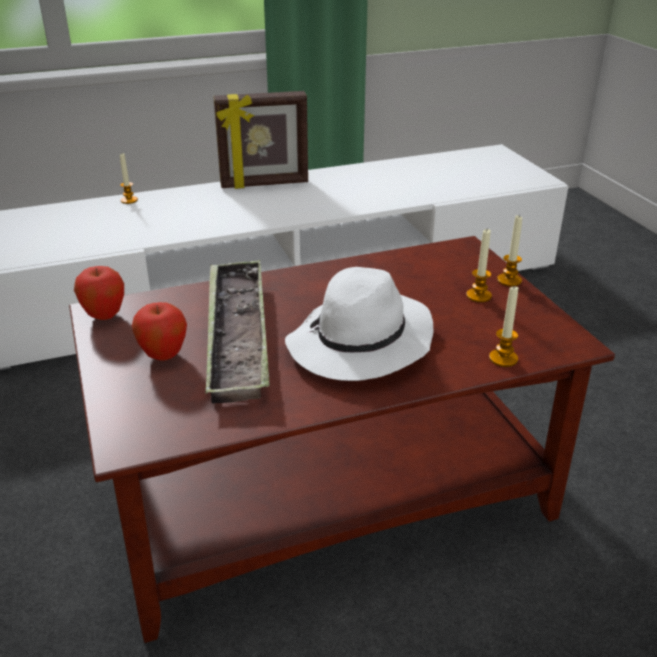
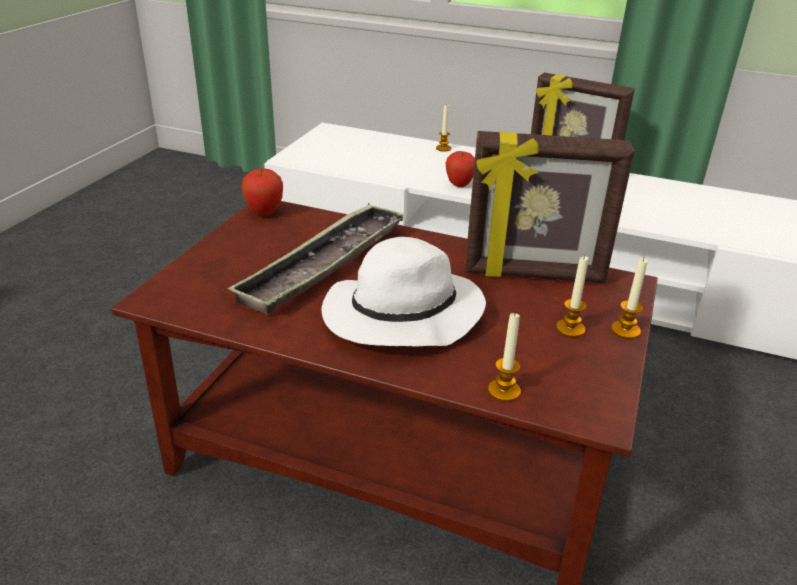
camera: 40 degrees right, 0 degrees up
apple [132,302,187,361] -> apple moved to [446,151,475,187]
none -> picture frame [465,131,634,283]

